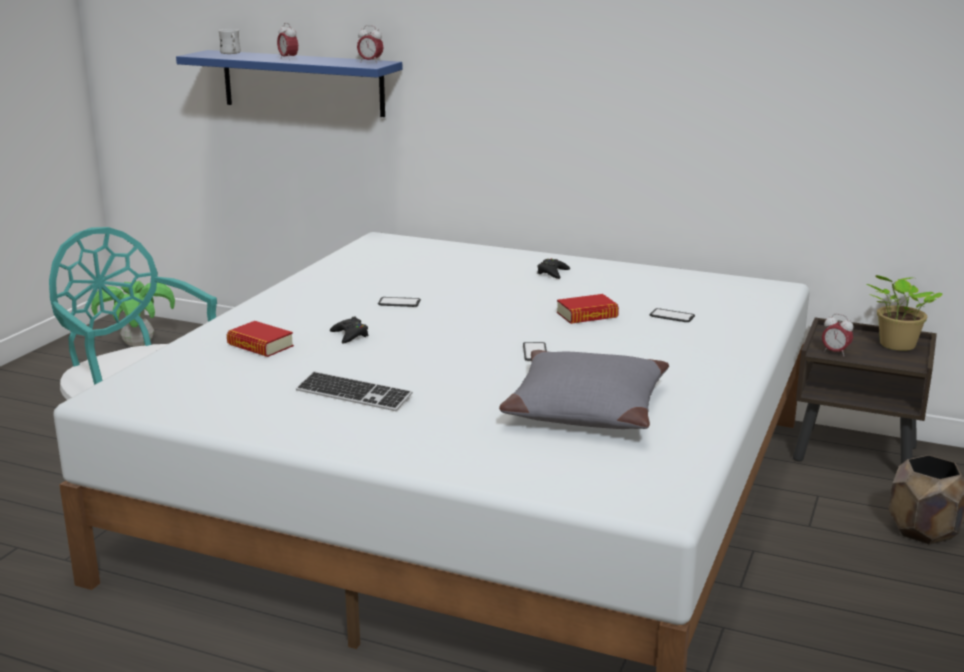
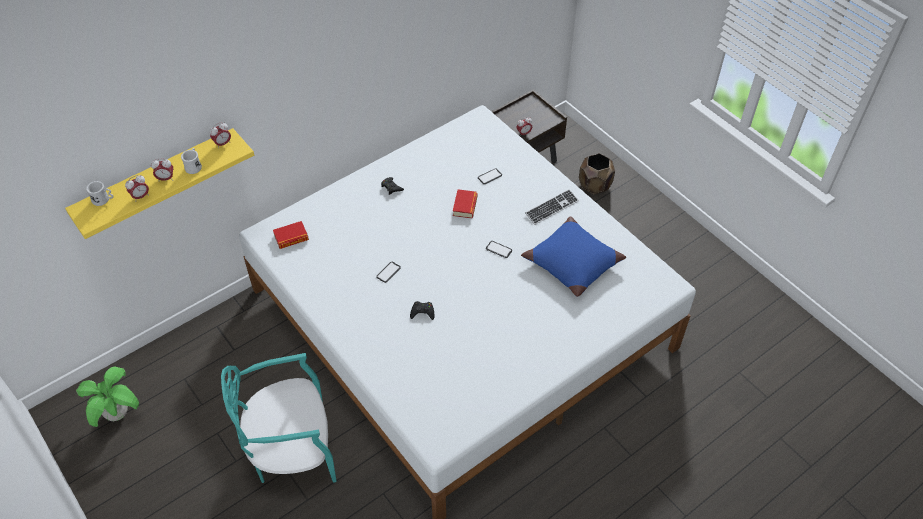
camera: 60 degrees left, 30 degrees up
blue shelf [176,50,403,117] -> yellow shelf [65,128,254,239]
book [227,321,294,357] -> book moved to [273,221,309,249]
keyboard [296,371,413,411] -> keyboard moved to [525,189,579,225]
grey pillow [499,350,669,429] -> blue pillow [521,217,626,297]
potted plant [866,275,943,351] -> none
none -> alarm clock [125,175,149,202]
none -> white mug [181,148,202,174]

